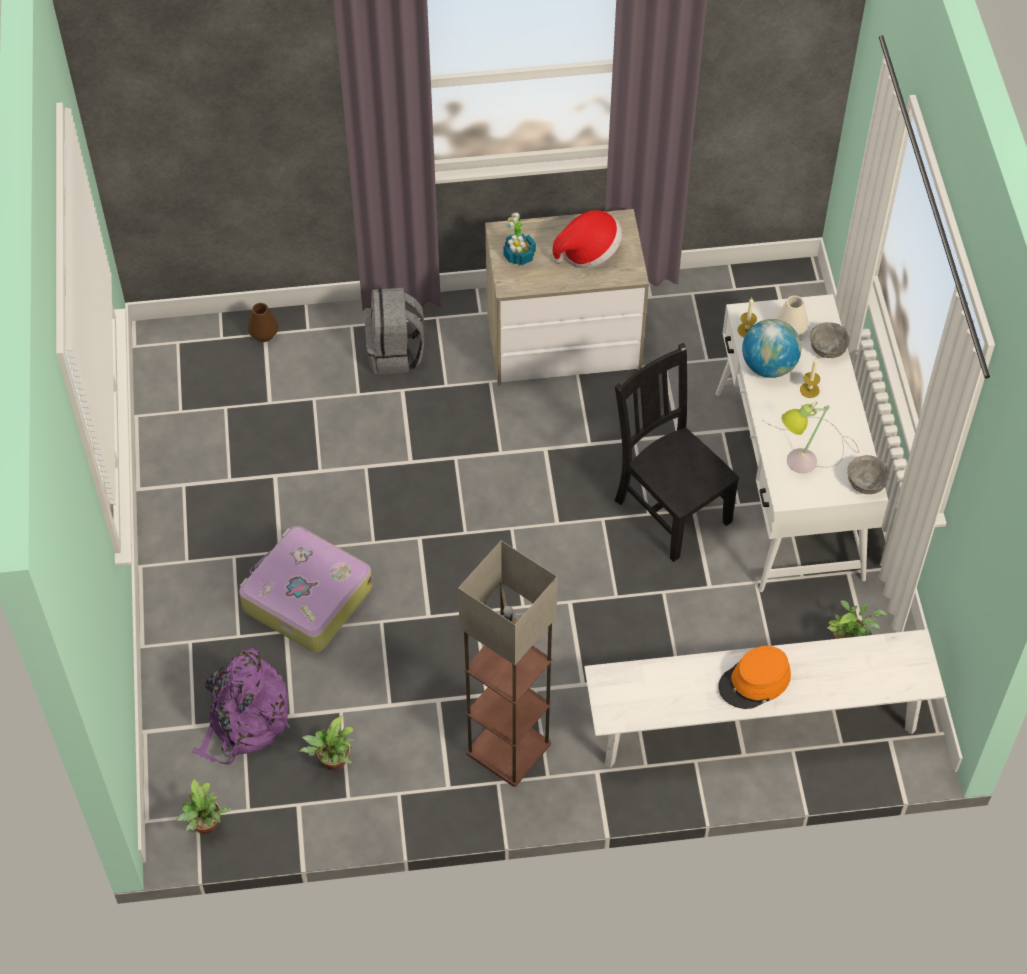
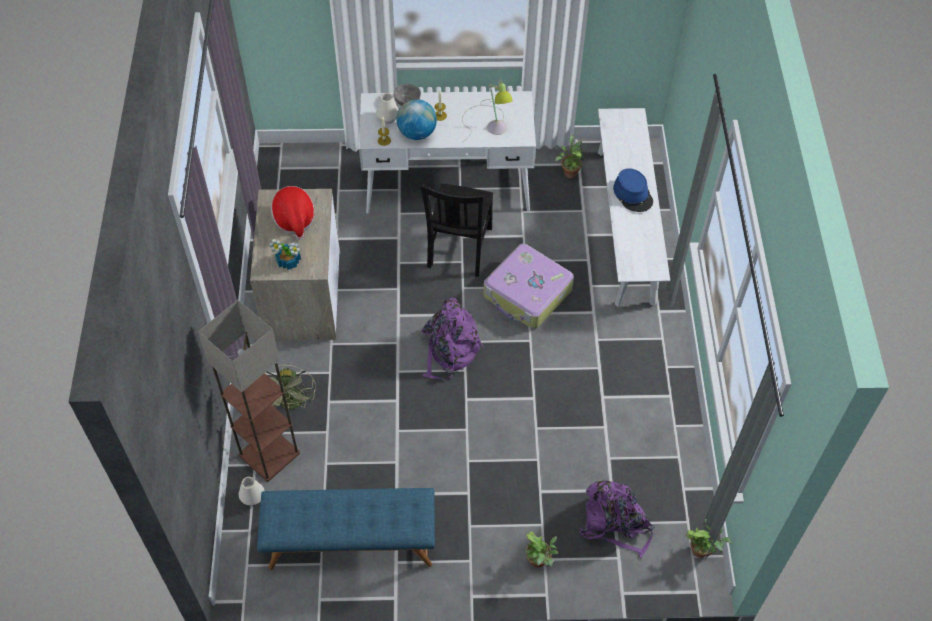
camera: 85 degrees left, 0 degrees up
suitcase [239,526,373,653] -> suitcase moved to [483,243,574,329]
brown vase [247,303,279,342] -> white vase [239,477,265,506]
potted plant [299,716,354,771] -> potted plant moved to [525,531,558,568]
grey backpack [365,288,424,374] -> green fan [265,364,316,411]
floor lamp [458,541,558,787] -> floor lamp moved to [198,300,300,482]
black chair [614,343,739,562] -> black chair turned 45 degrees counterclockwise [420,184,493,277]
orange hat [718,646,791,709] -> blue hat [613,168,653,212]
grey bowl [847,455,890,494] -> none
none -> blue bench [257,488,435,570]
none -> purple backpack [421,298,484,380]

